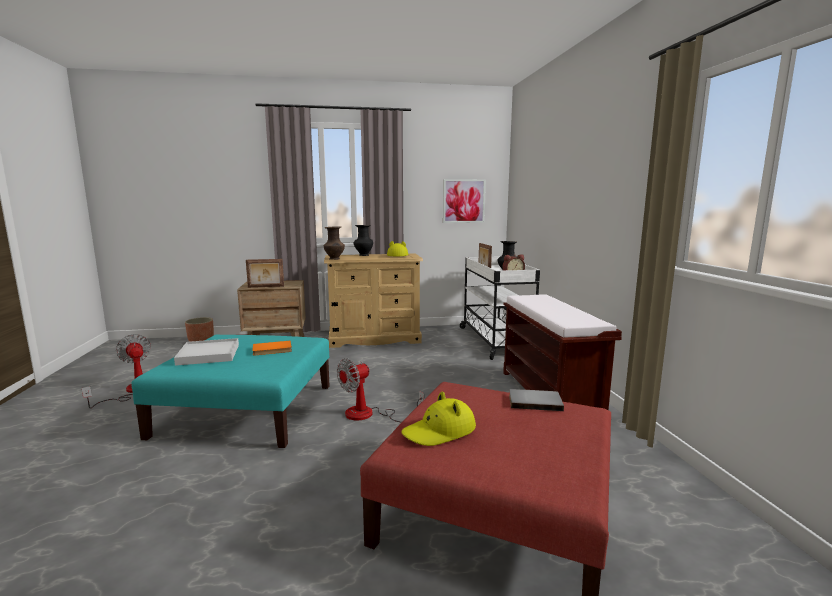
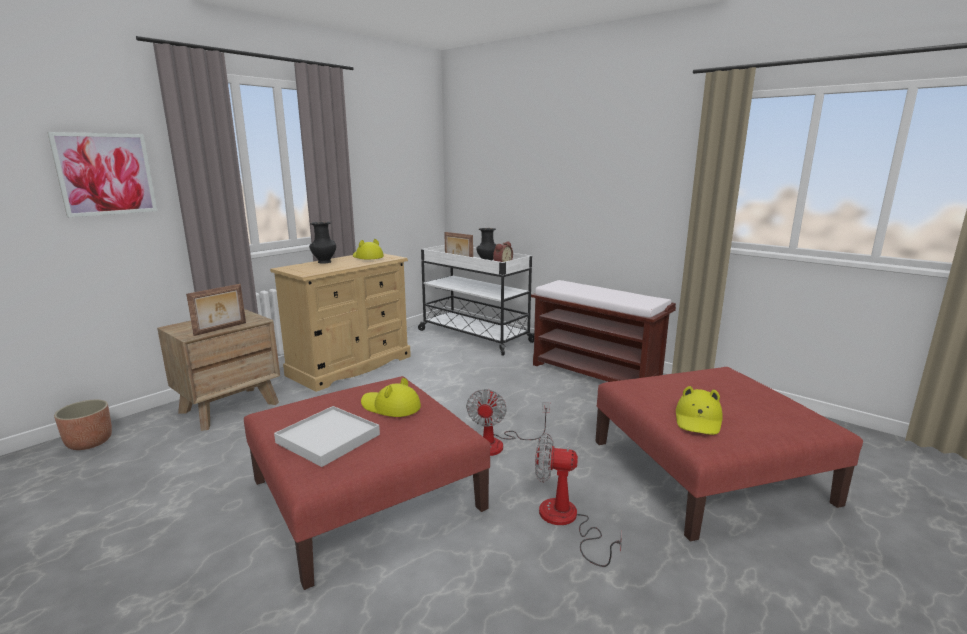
camera: 40 degrees left, 5 degrees up
fan [82,334,151,409] -> fan moved to [535,433,622,567]
turquoise ottoman [132,335,330,448] -> red ottoman [244,376,490,590]
orange book [252,341,292,356] -> yellow hat [361,378,421,417]
brown vase [324,226,345,260] -> none
picture [443,179,486,223] -> picture moved to [48,132,157,217]
grey book [509,389,564,411] -> none

